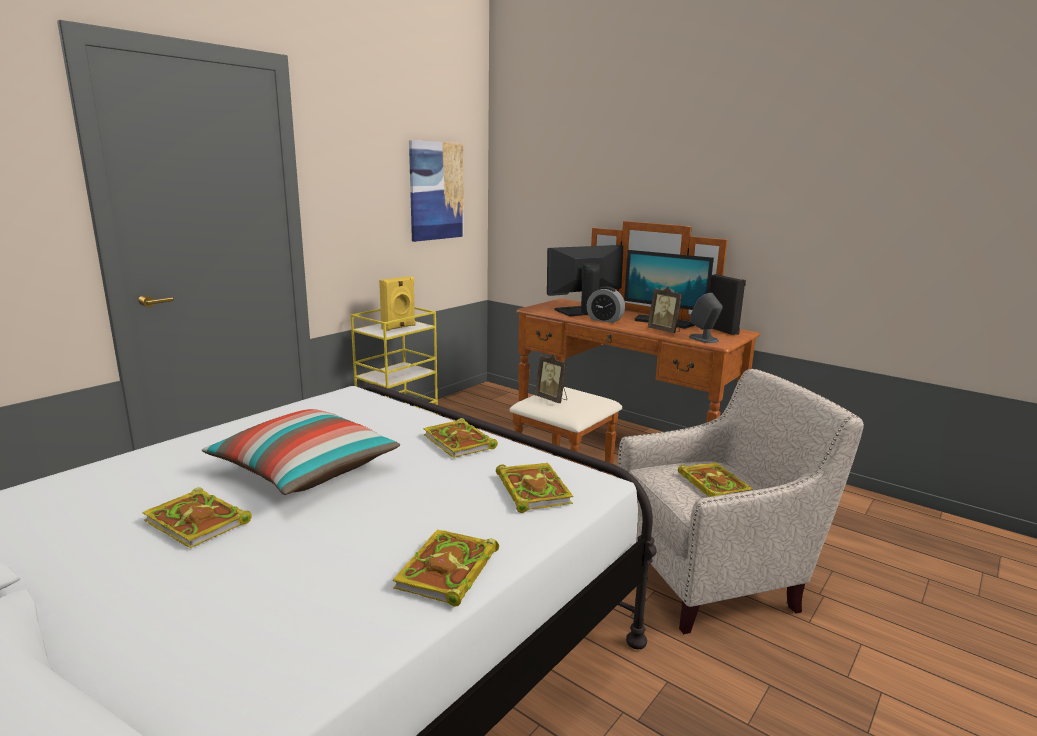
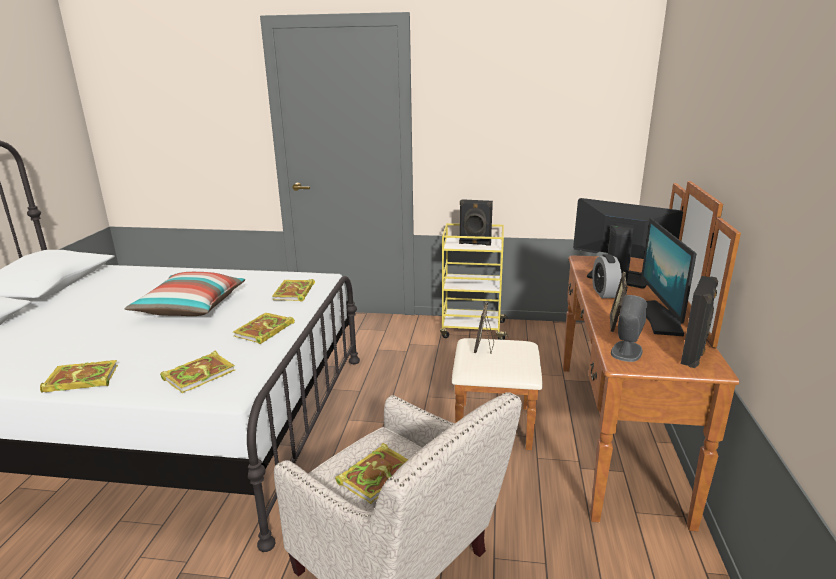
camera: 60 degrees right, 5 degrees up
book [142,487,252,548] -> book moved to [272,279,315,301]
yellow speaker [379,276,416,331] -> black speaker [459,199,493,246]
picture [409,140,464,242] -> none

